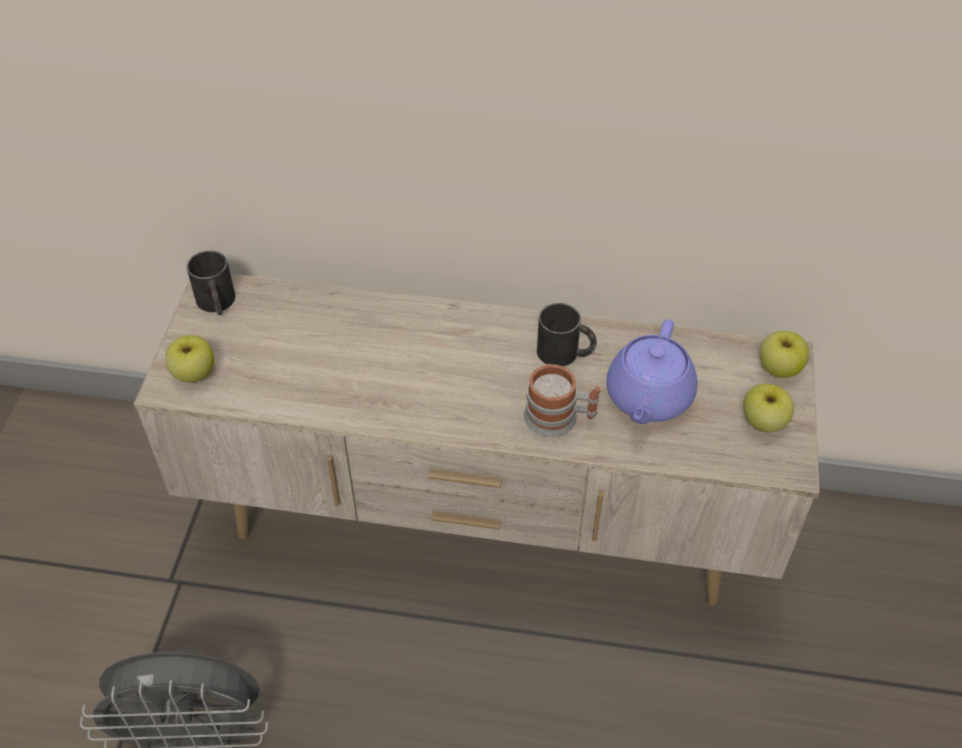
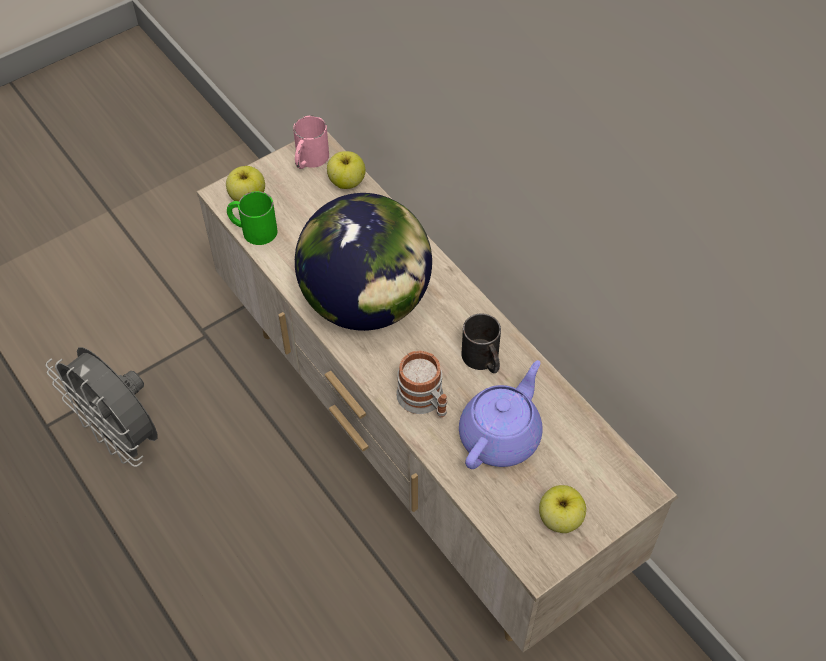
camera: 45 degrees right, 5 degrees up
black mug [187,250,235,315] -> pink mug [293,116,329,169]
purple teapot [606,319,697,424] -> purple teapot turned 150 degrees clockwise [459,360,543,469]
apple [759,331,809,378] -> apple moved to [327,151,366,189]
none -> green mug [227,191,277,245]
none -> globe [295,193,432,331]

